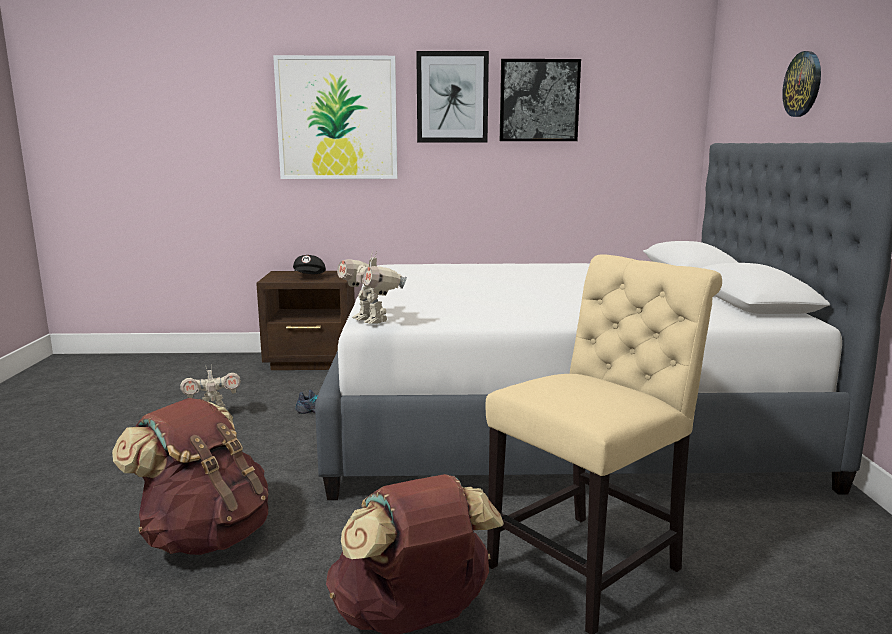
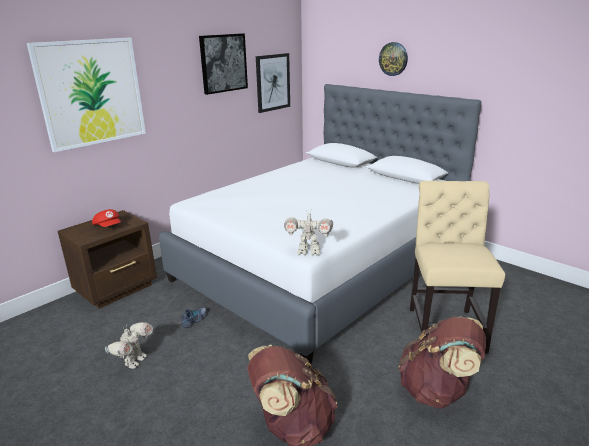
camera: 45 degrees left, 10 degrees up
black cap [293,255,326,274] -> red cap [92,209,121,227]
picture [416,51,489,142] -> picture moved to [256,53,290,113]

